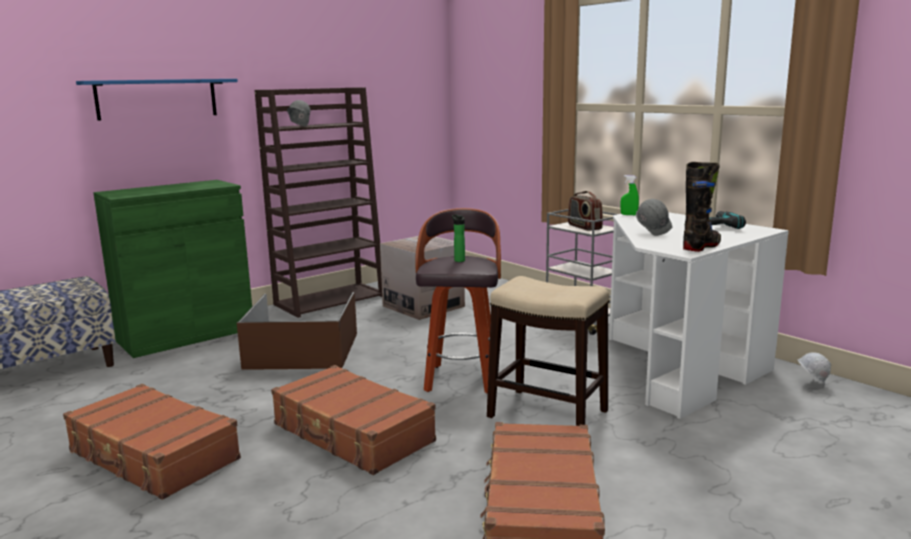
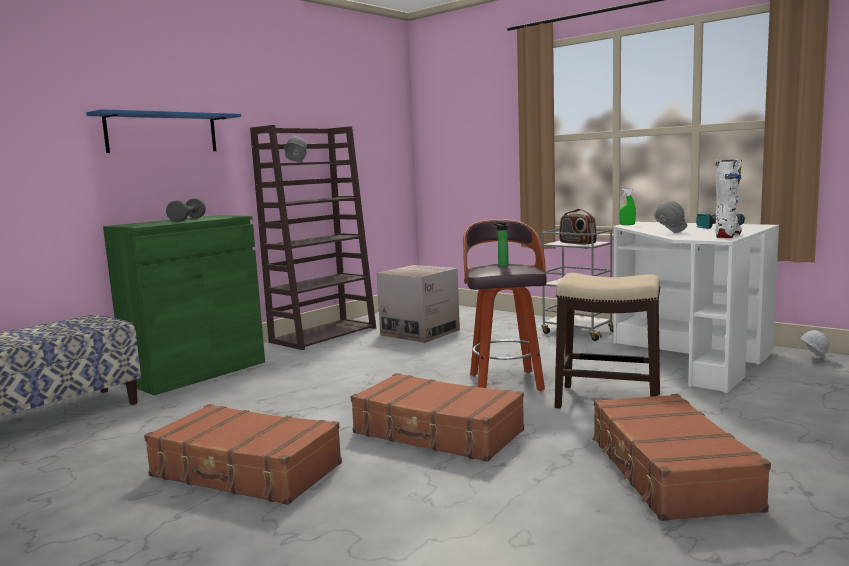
camera: 10 degrees left, 5 degrees down
brown storage box [237,292,357,370] -> none
black boot [683,162,721,252] -> white boot [715,159,742,238]
none -> grey dumbbell [166,198,206,222]

